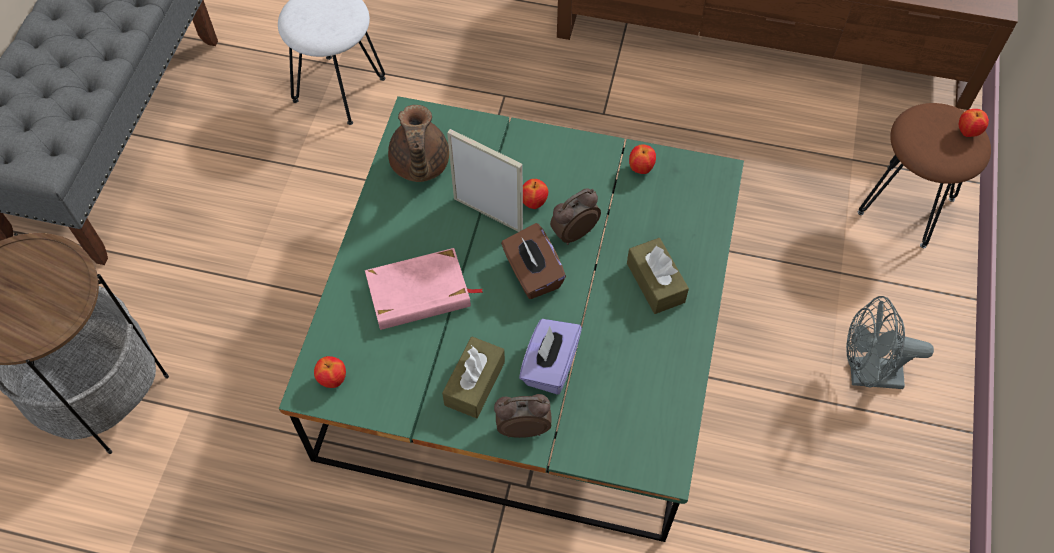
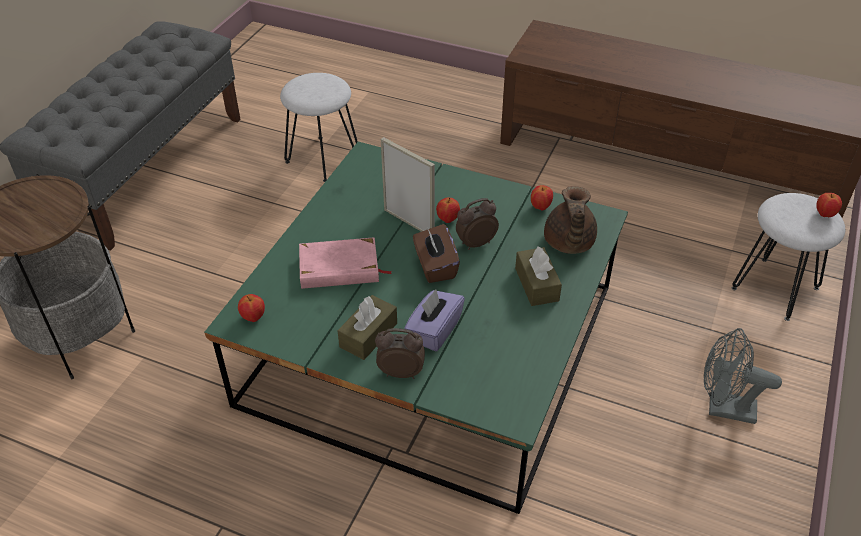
camera: 10 degrees right, 15 degrees down
brown teapot [388,105,449,182] -> brown teapot moved to [544,186,597,254]
brown stool [858,103,991,248] -> white stool [732,193,845,321]

